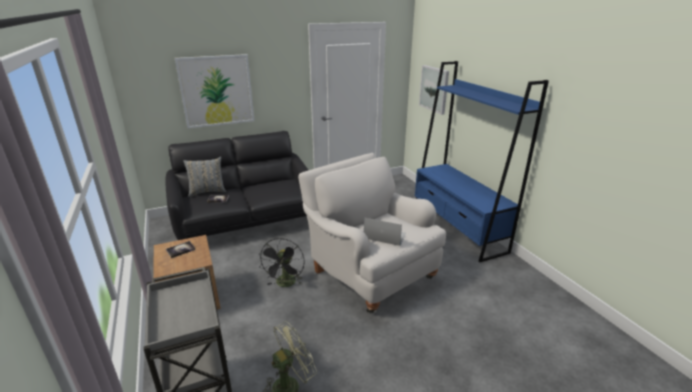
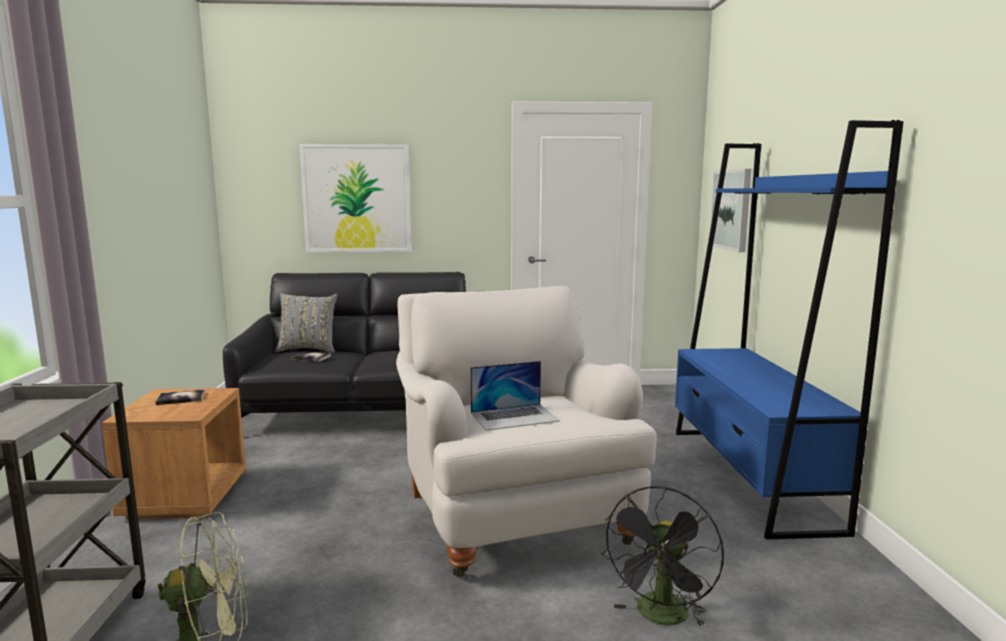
camera: 20 degrees right, 15 degrees down
black fan [259,238,305,287] -> black fan moved to [601,486,724,628]
laptop [364,218,406,246] -> laptop turned 120 degrees clockwise [470,361,560,431]

